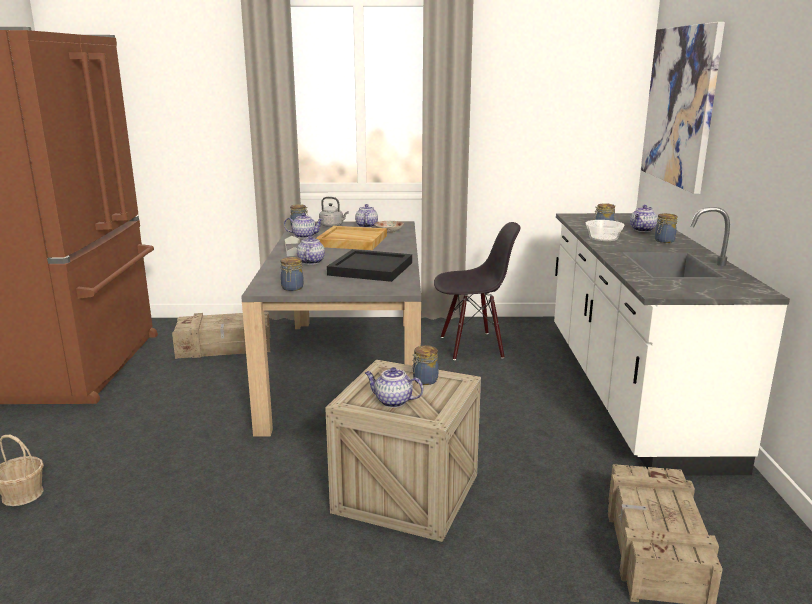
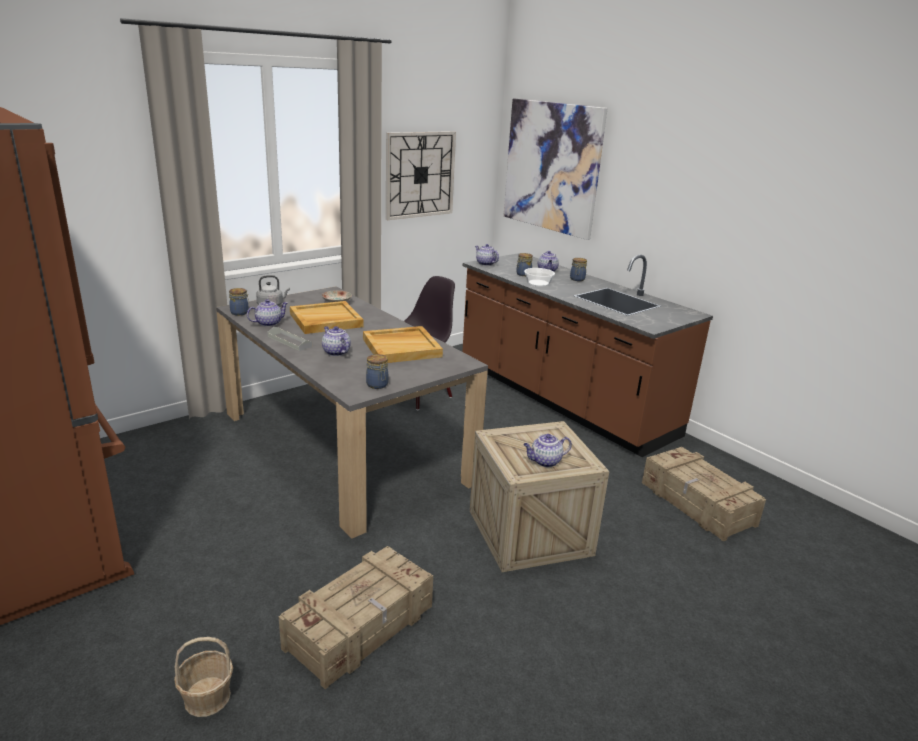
camera: 40 degrees left, 5 degrees up
crate [172,311,270,359] -> crate moved to [279,546,433,689]
black tray [327,249,412,282] -> beige tray [363,326,443,363]
teapot [355,204,378,228] -> teapot moved to [475,244,499,266]
jar [412,345,438,385] -> none
white counter [554,207,790,476] -> brown counter [462,253,713,457]
none -> wall clock [386,131,456,220]

